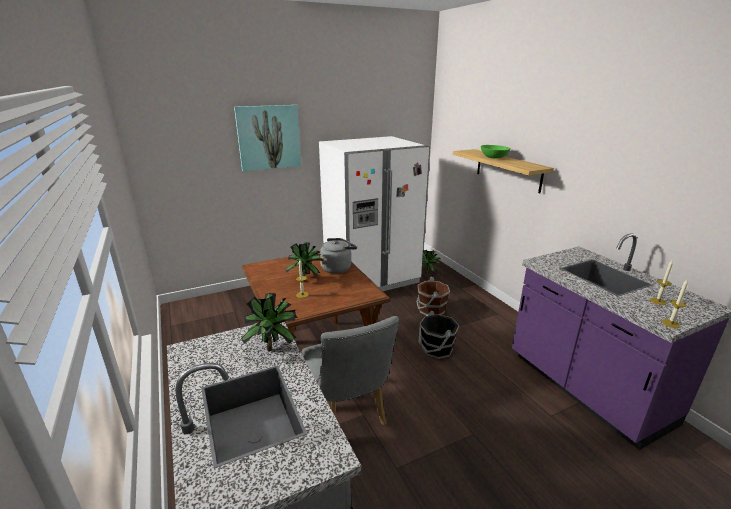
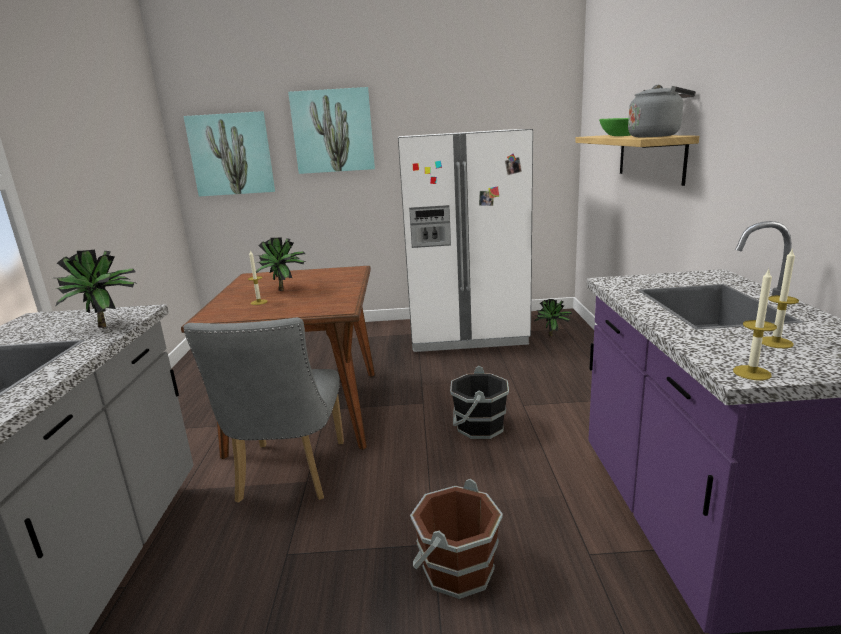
camera: 25 degrees right, 5 degrees down
grey kettle [320,238,357,273] -> grey kettle moved to [628,85,696,137]
brown bucket [417,277,450,316] -> brown bucket moved to [410,479,503,599]
none -> picture [183,111,275,196]

